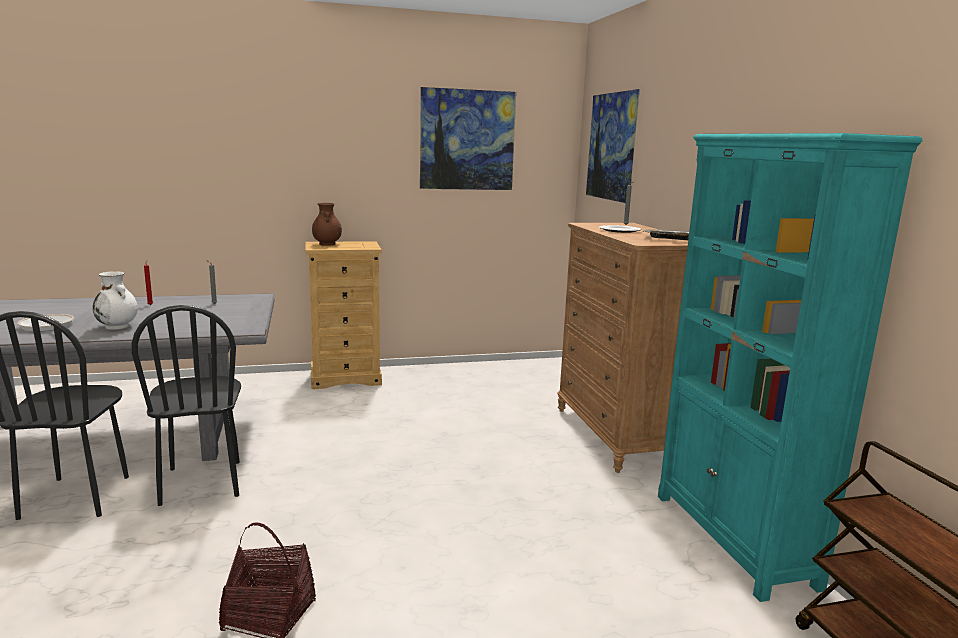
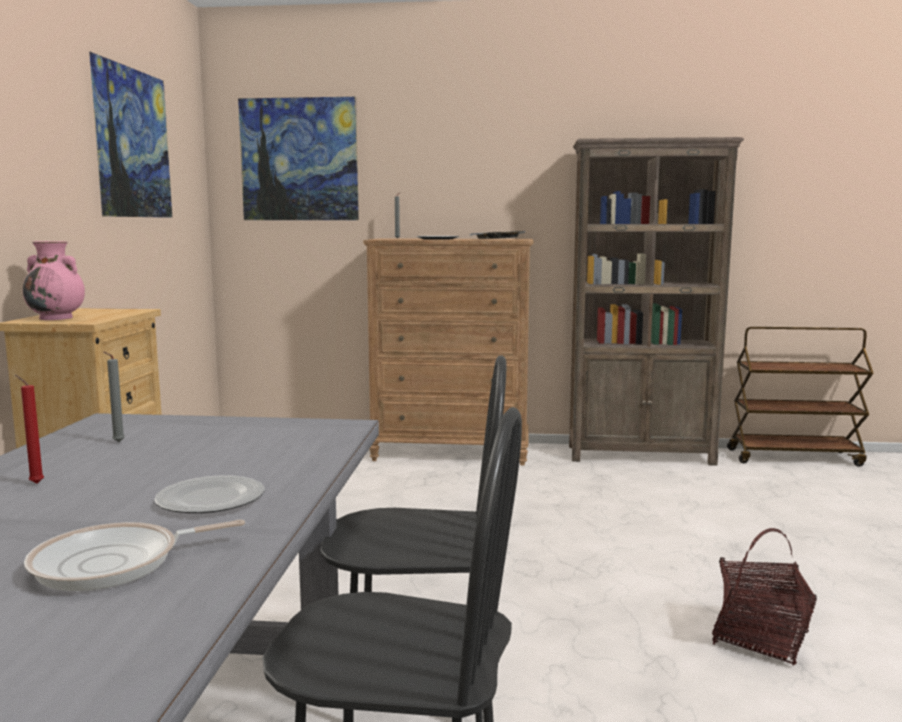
camera: 70 degrees left, 5 degrees down
white vase [93,271,138,330] -> plate [155,476,264,513]
brown vase [312,203,342,246] -> pink vase [23,241,85,320]
turquoise bookcase [658,133,923,602] -> brown bookcase [569,137,744,466]

